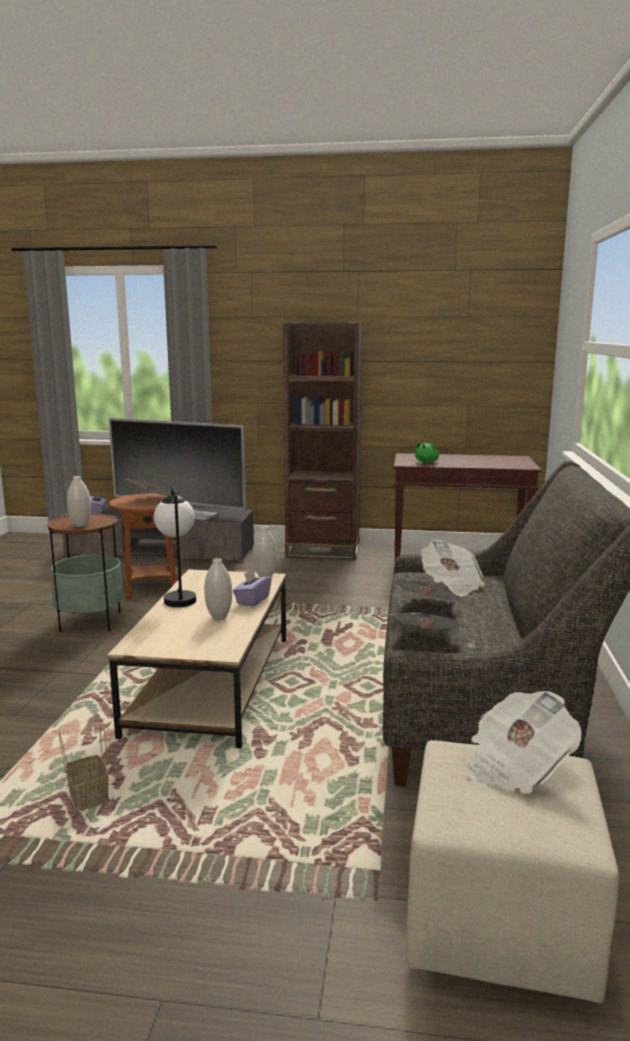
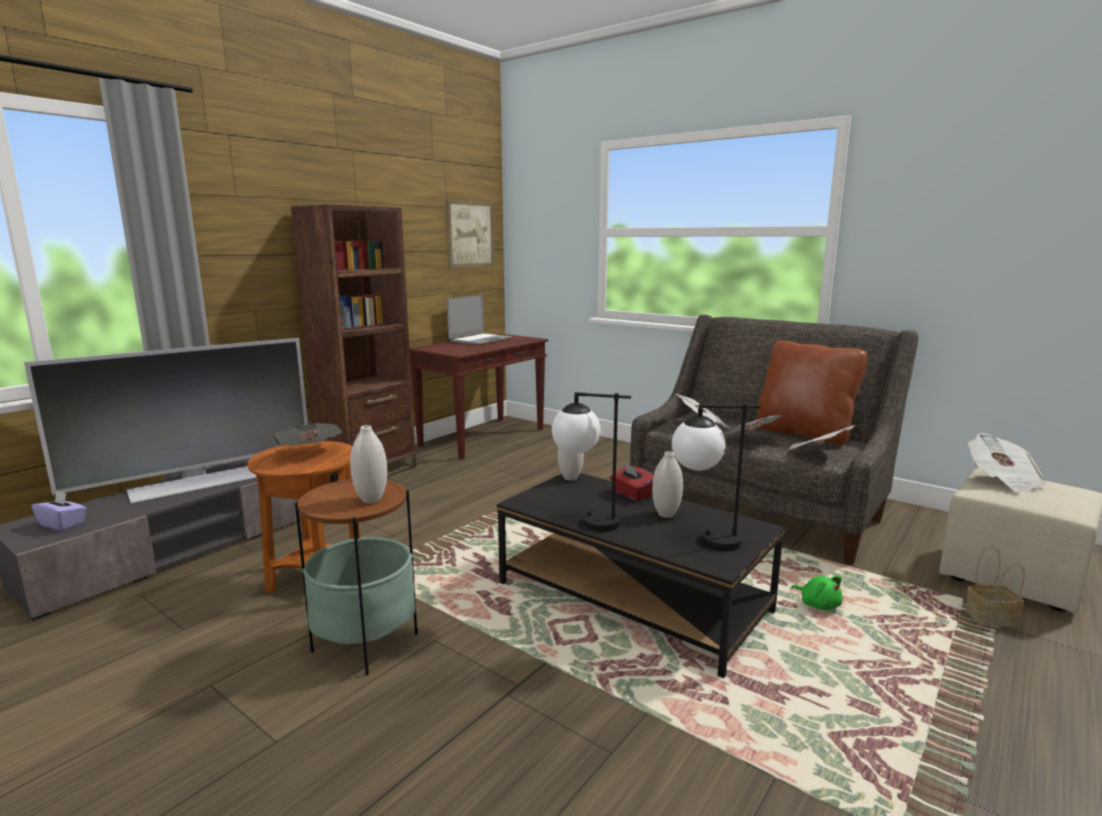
camera: 60 degrees left, 0 degrees up
basket [59,720,109,811] -> basket moved to [966,546,1025,627]
beige coffee table [108,569,286,748] -> black coffee table [497,473,785,678]
purple tissue box [233,569,272,606] -> red tissue box [610,463,654,501]
green plush toy [415,442,439,462] -> green plush toy moved to [791,576,843,610]
none -> picture [446,199,495,269]
none -> laptop [447,295,513,345]
none -> table lamp [672,403,761,551]
none -> brown pillow [756,340,868,445]

